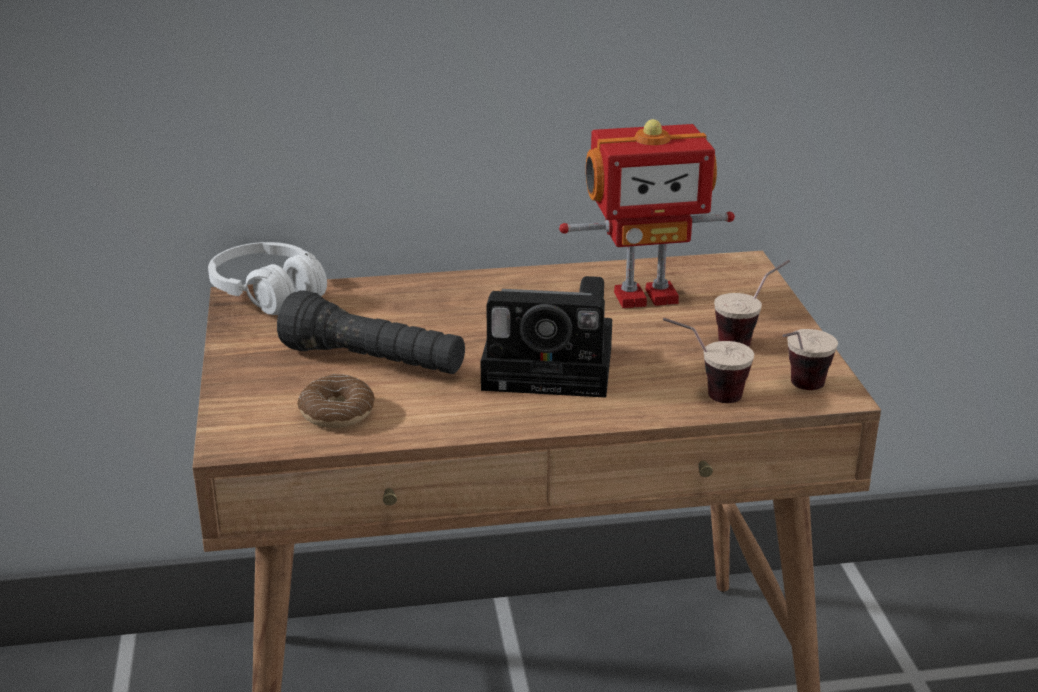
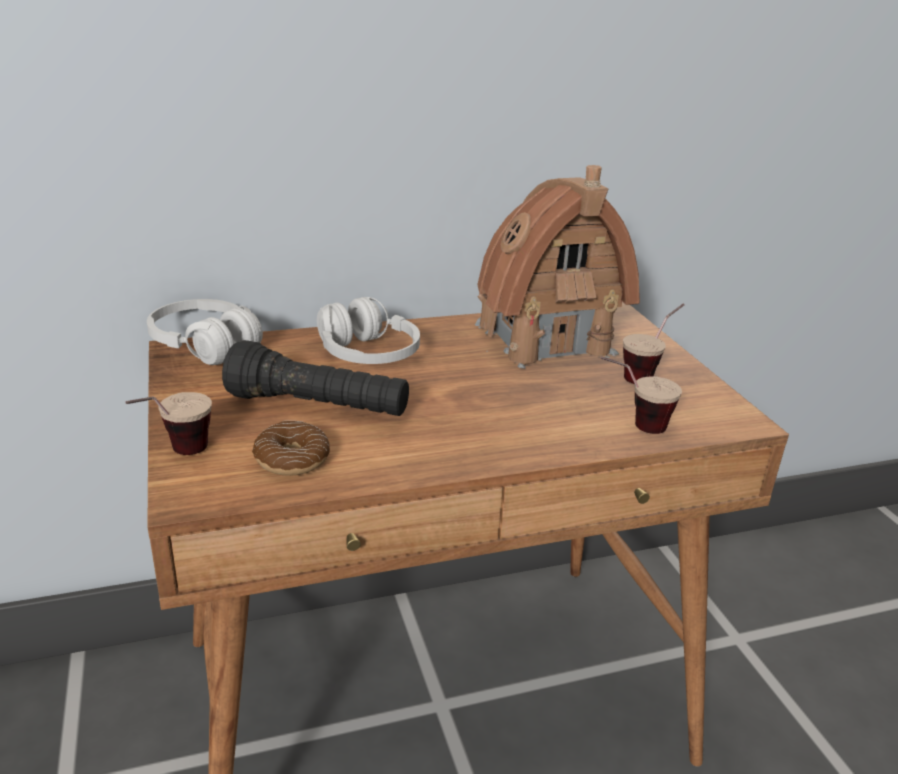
camera: 10 degrees left, 0 degrees up
camera [481,276,612,398] -> none
toy robot [559,119,735,308] -> toy house [474,165,640,369]
cup [783,329,838,390] -> cup moved to [125,392,212,455]
none -> white headphones [317,297,420,364]

